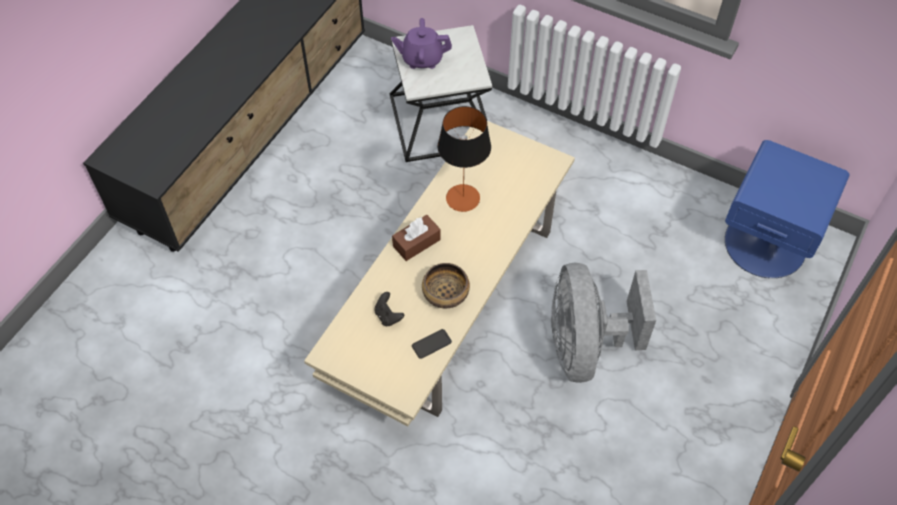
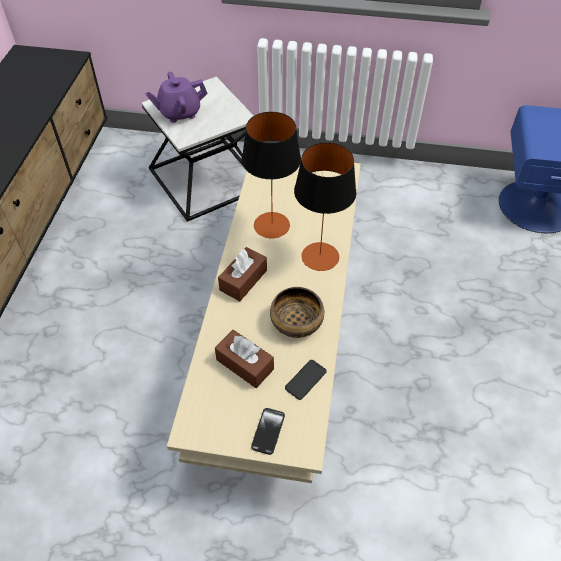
camera: 20 degrees left, 5 degrees down
black game controller [375,292,404,326] -> brown tissue box [215,330,274,388]
grey fan [551,263,656,383] -> none
none -> phone [251,408,285,455]
none -> table lamp [294,142,357,271]

